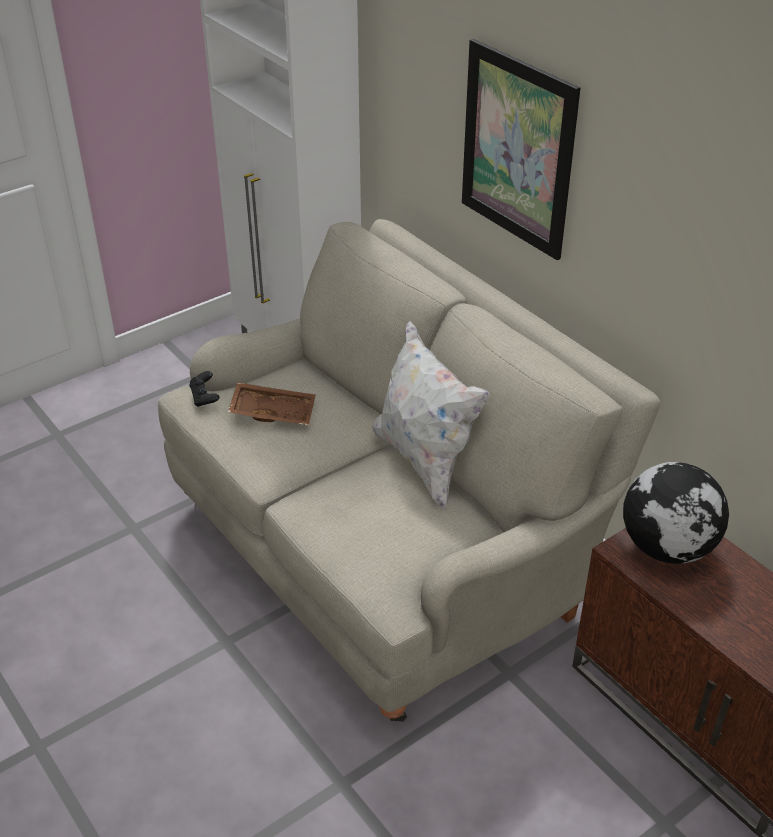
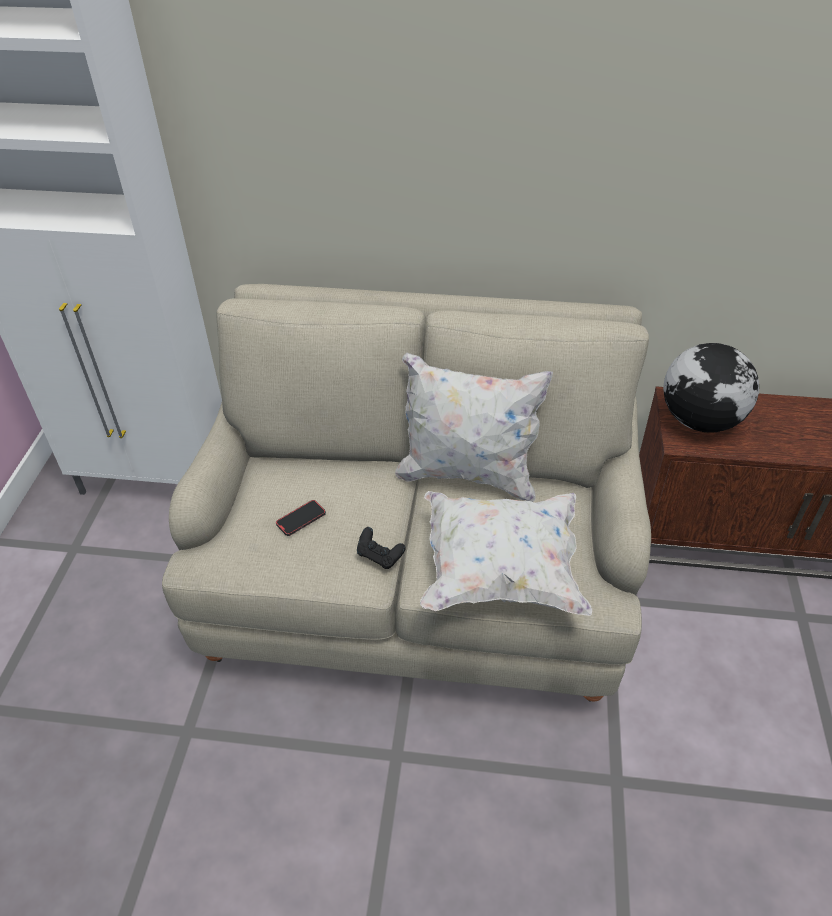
camera: 45 degrees left, 5 degrees up
black game controller [189,371,219,407] -> black game controller moved to [357,527,405,569]
brown tray [228,382,316,426] -> phone [276,500,326,536]
picture [462,39,580,260] -> none
none -> white pillow [420,491,592,616]

